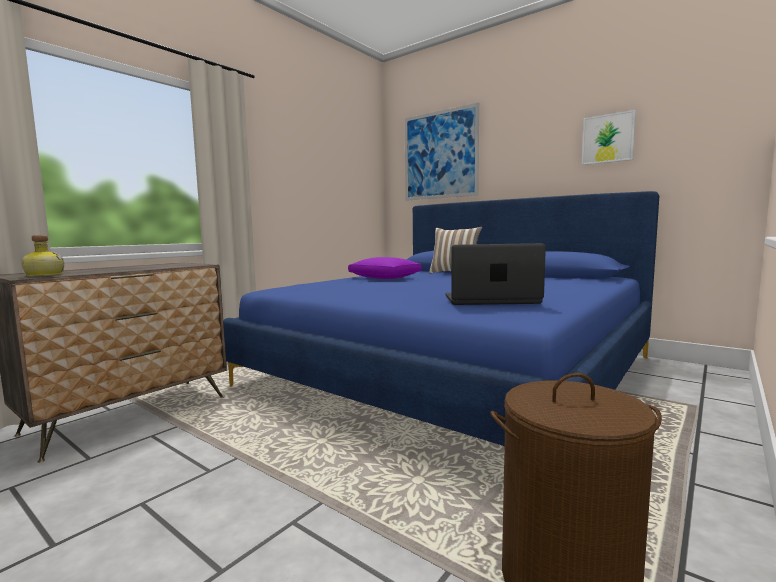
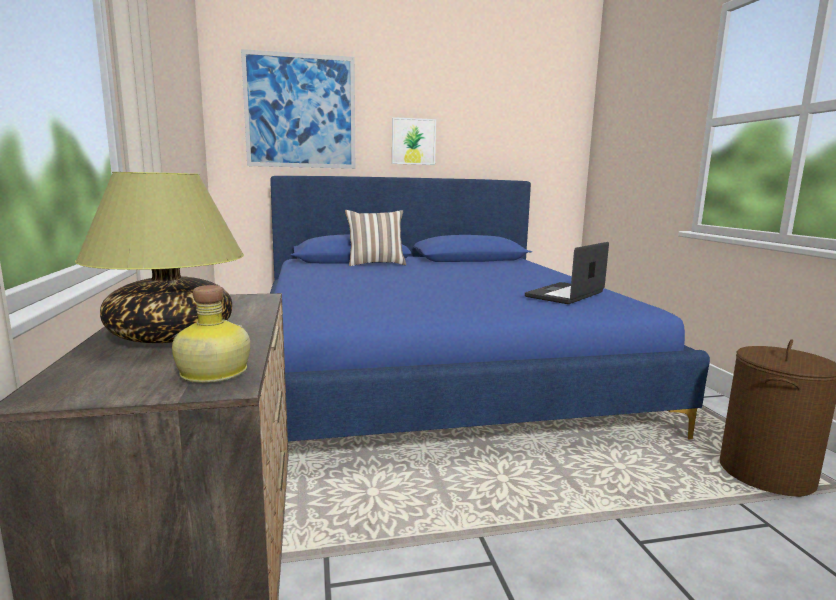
camera: 50 degrees left, 5 degrees up
purple pillow [348,257,422,279] -> none
picture [582,110,636,165] -> picture moved to [392,117,436,165]
none -> table lamp [75,172,244,343]

